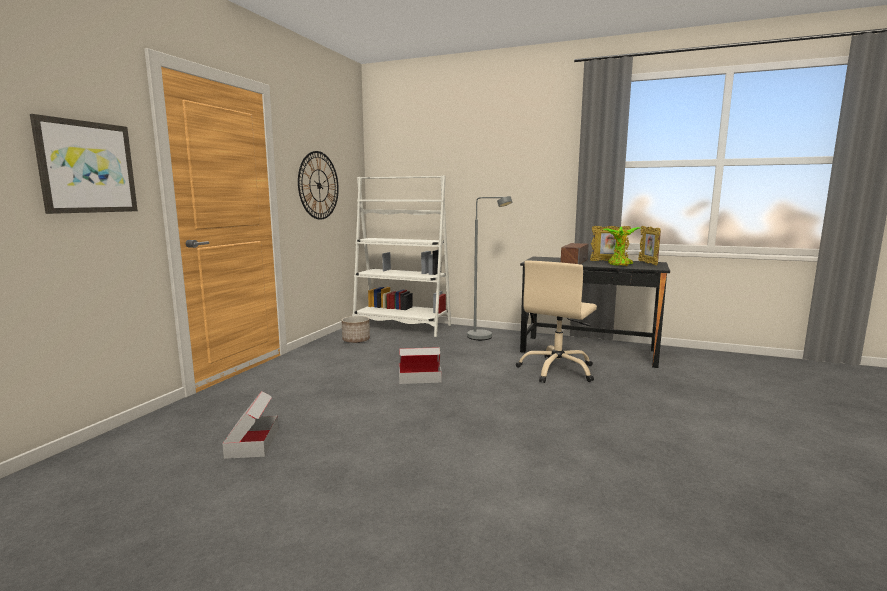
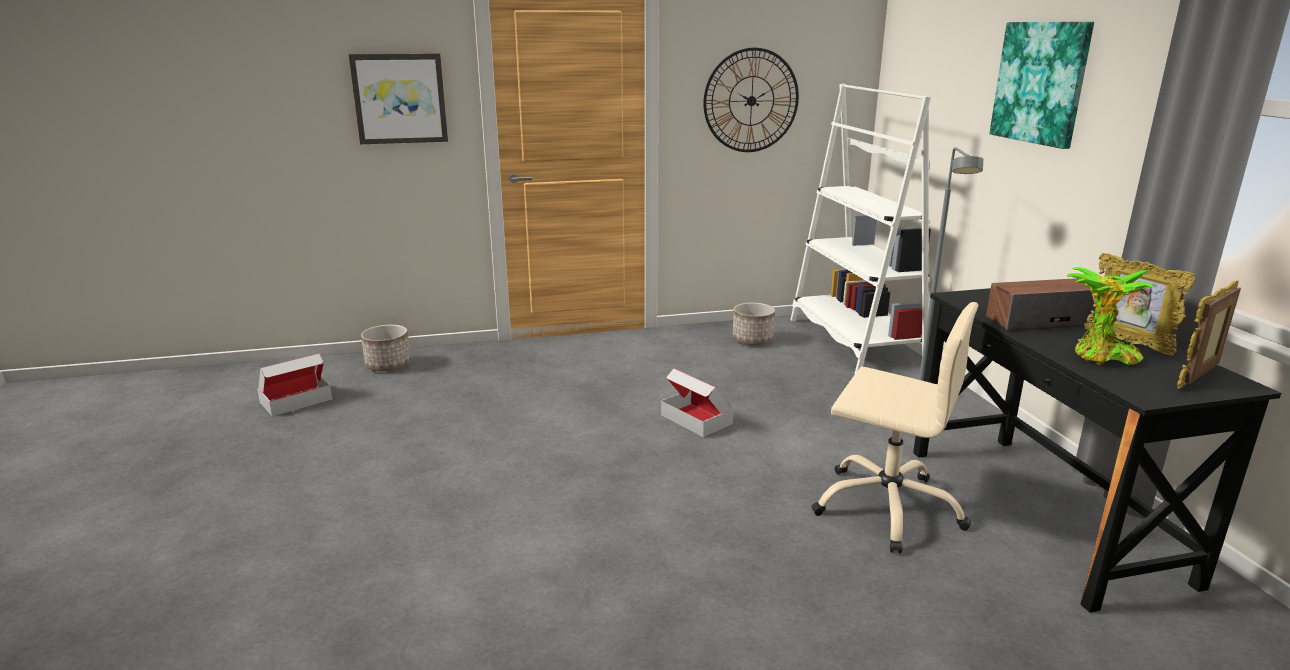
camera: 55 degrees right, 10 degrees up
cardboard box [222,391,279,459] -> cardboard box moved to [257,354,332,416]
beige office chair [516,261,597,383] -> beige office chair turned 150 degrees counterclockwise [811,302,978,553]
none -> planter [361,325,411,371]
none -> picture [989,22,1094,149]

